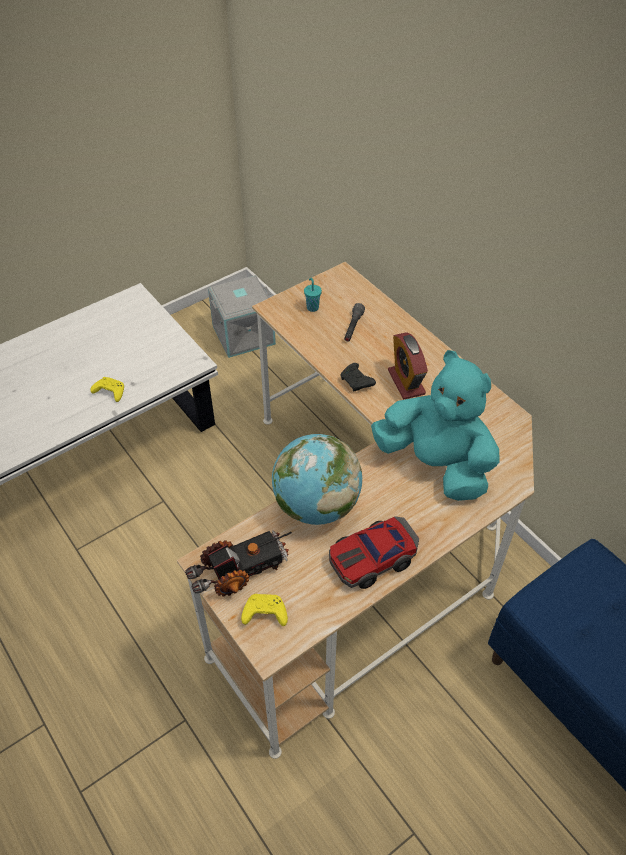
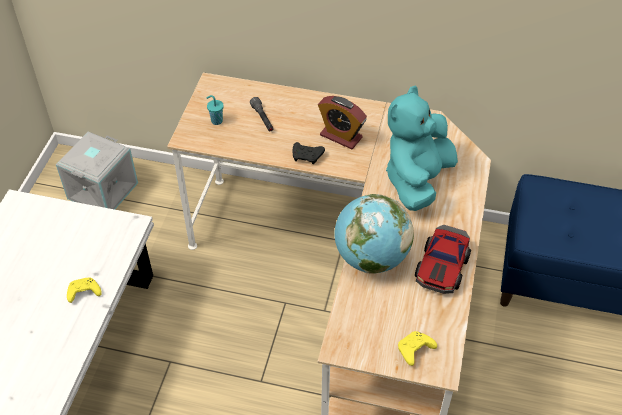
camera: 40 degrees left, 0 degrees up
toy truck [185,530,292,596] -> none
turquoise plush toy [371,350,499,501] -> turquoise plush toy turned 60 degrees counterclockwise [386,85,458,211]

